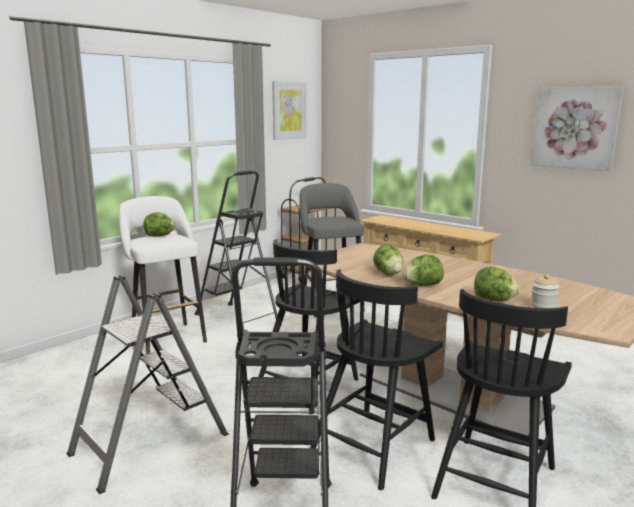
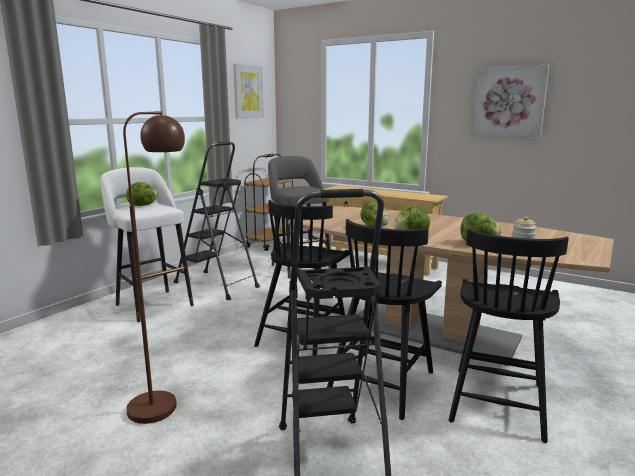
camera: 10 degrees left, 0 degrees up
grey step ladder [66,275,229,494] -> brown floor lamp [123,111,185,424]

